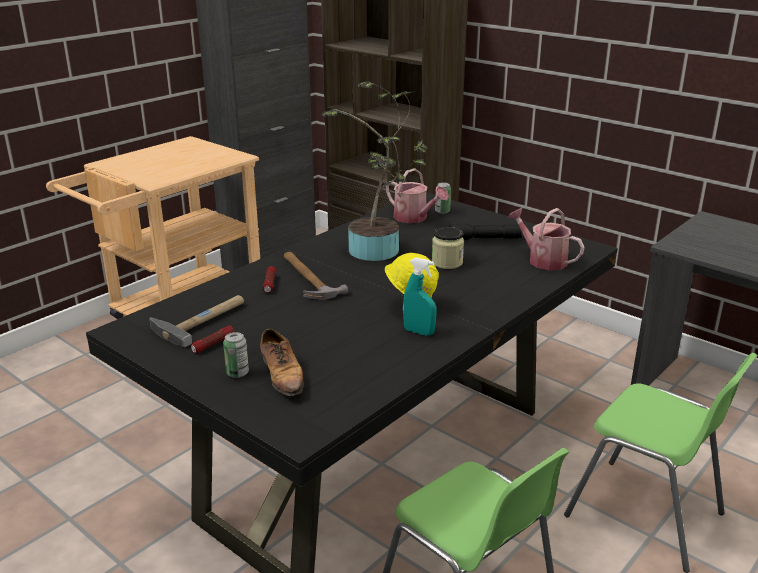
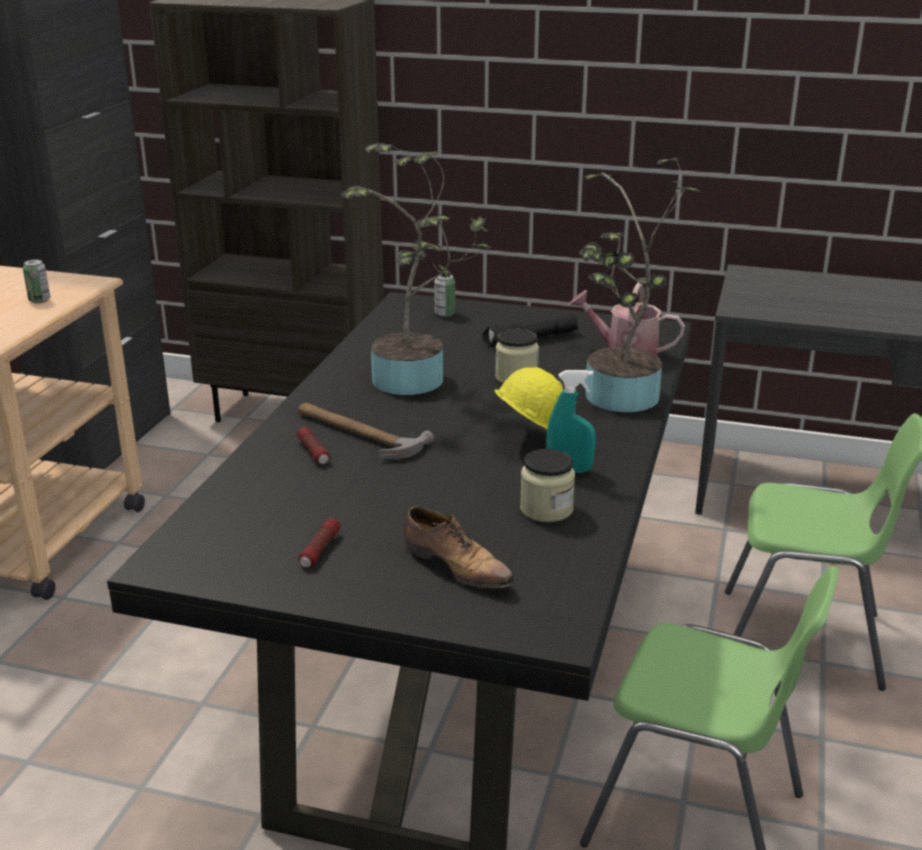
camera: 25 degrees left, 0 degrees up
hammer [149,295,244,347] -> none
can [223,332,249,378] -> can moved to [23,259,50,303]
watering can [386,168,449,223] -> none
none -> jar [520,449,575,522]
none -> potted plant [579,157,703,412]

